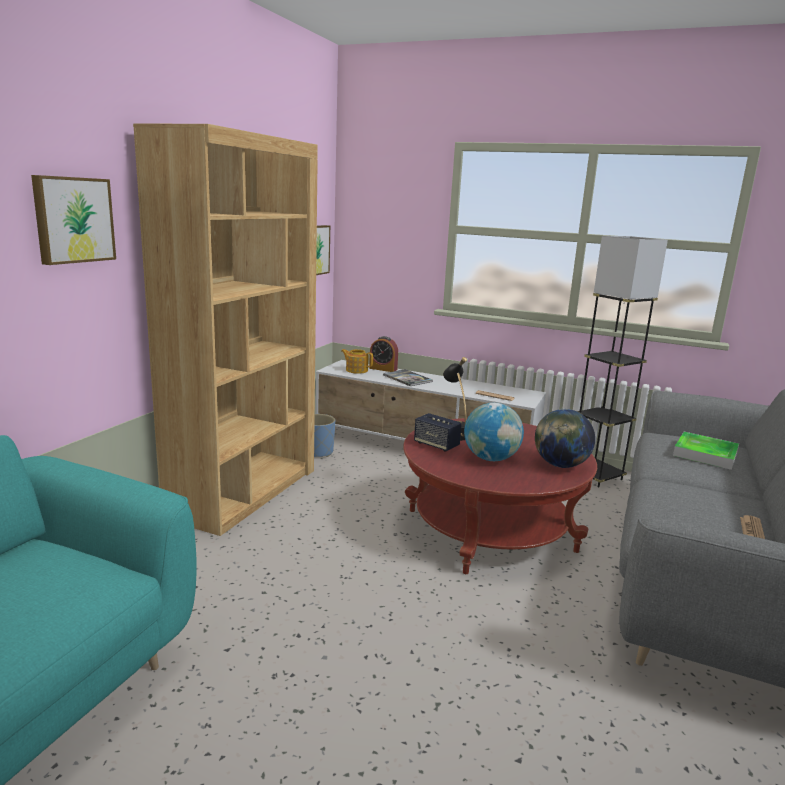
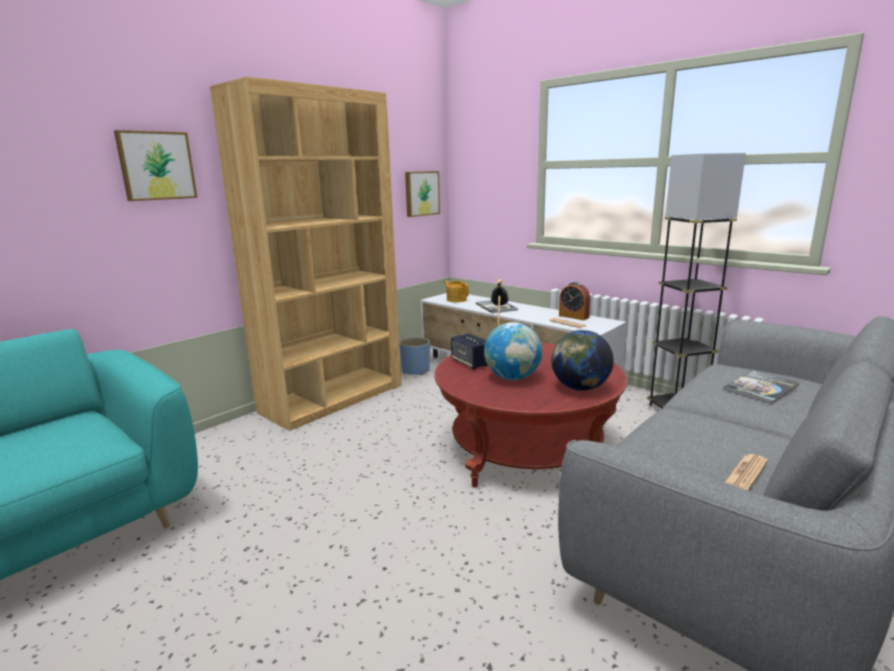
camera: 20 degrees right, 0 degrees up
alarm clock [369,336,398,372] -> alarm clock moved to [559,282,590,320]
tray [673,432,739,470] -> book [723,370,800,404]

